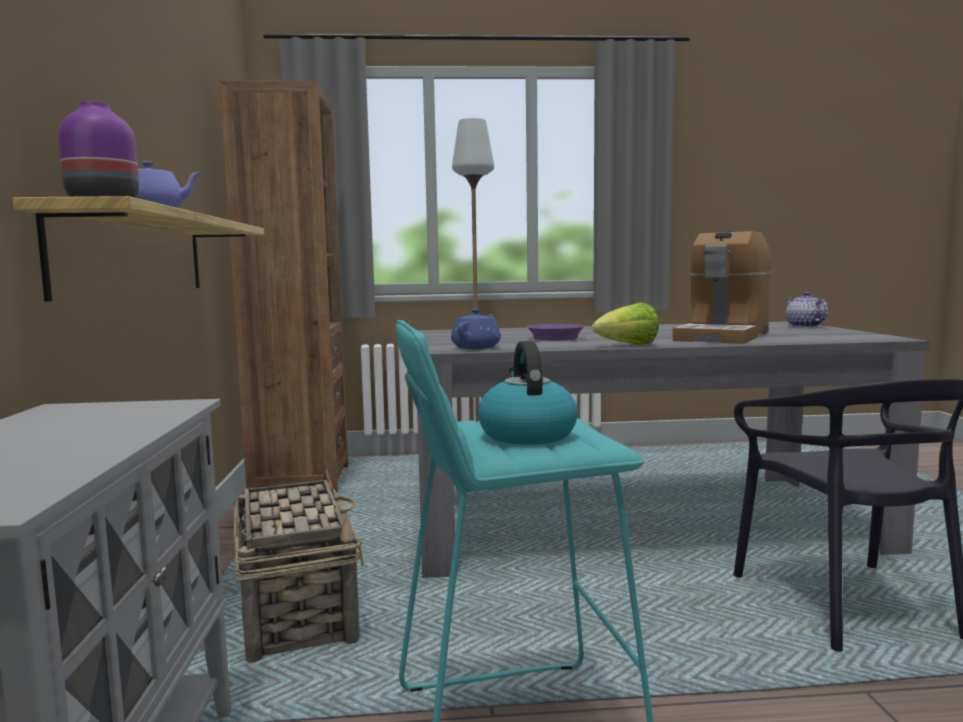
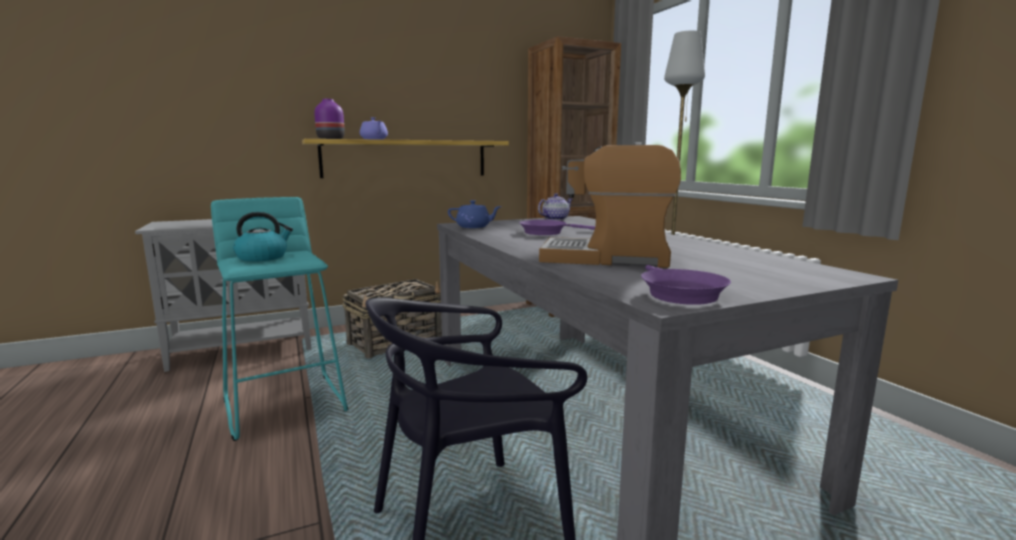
camera: 70 degrees right, 5 degrees up
lettuce [592,302,659,345] -> none
teapot [785,292,828,327] -> teapot moved to [538,193,572,221]
none -> purple frying pan [641,265,731,305]

